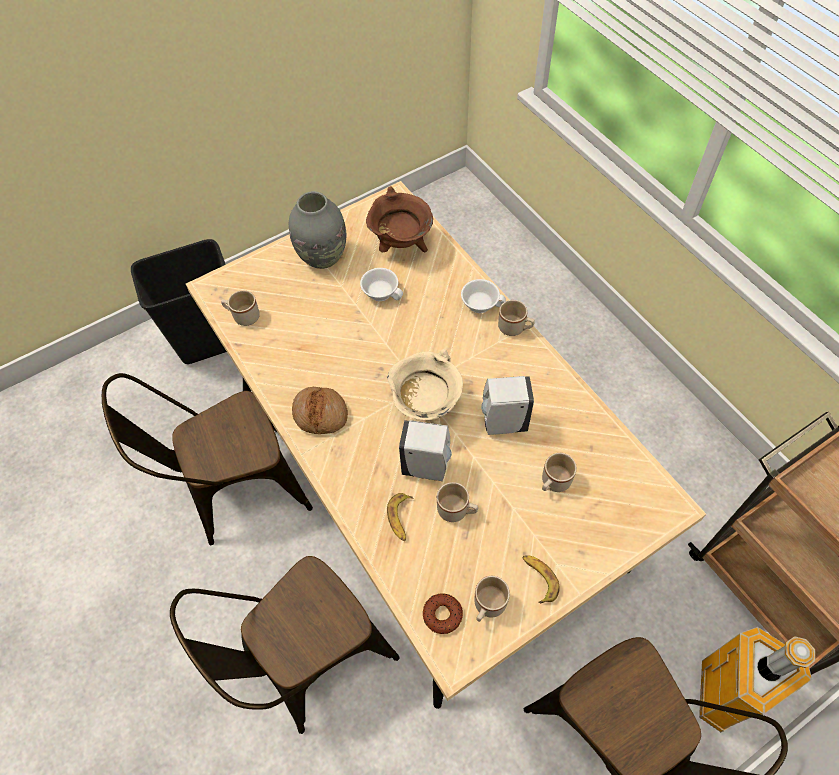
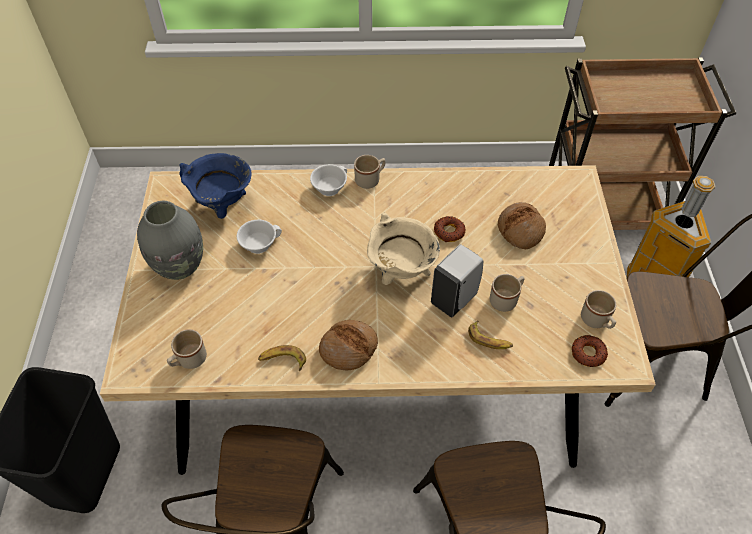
camera: 60 degrees left, 5 degrees down
brown cooking pot [366,186,433,253] -> blue cooking pot [179,153,251,219]
white soap dispenser [481,376,534,435] -> donut [434,216,466,242]
banana [522,555,559,603] -> banana moved to [258,345,306,371]
beige mug [542,453,577,492] -> bread [498,202,546,249]

